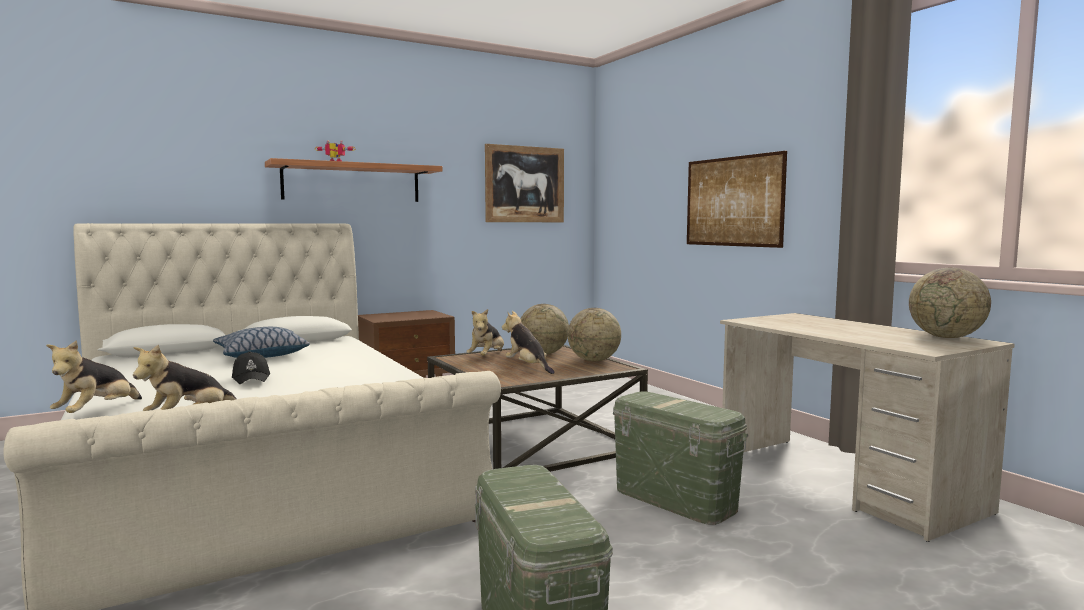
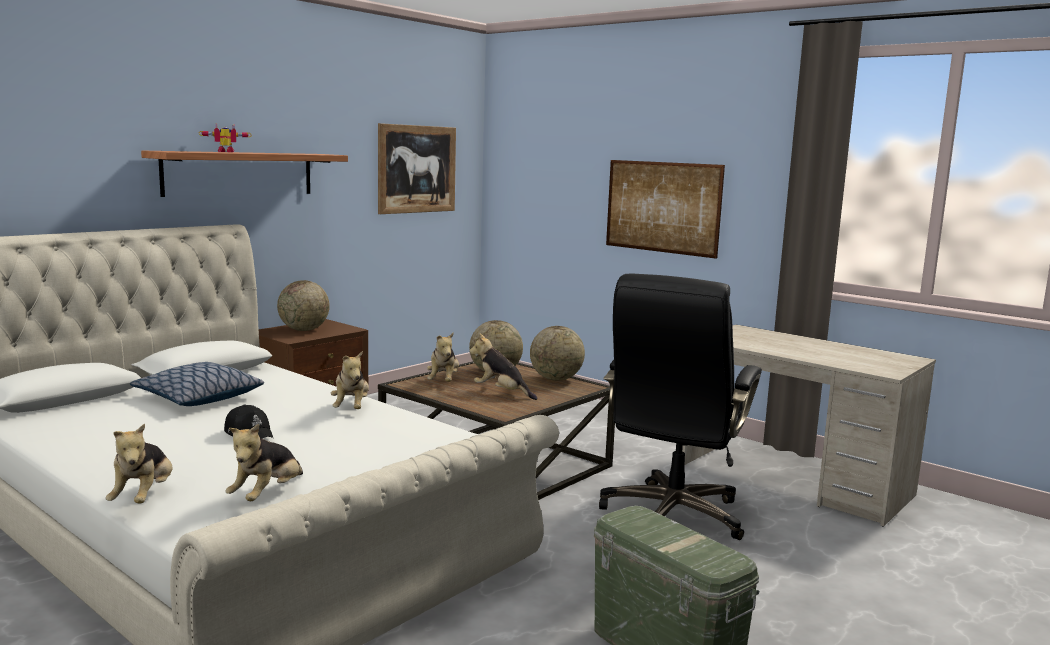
camera: 20 degrees left, 5 degrees up
green storage box [613,391,748,525] -> black office chair [599,274,762,540]
globe [909,268,991,338] -> globe moved to [277,280,330,331]
none -> plush toy [331,351,369,409]

